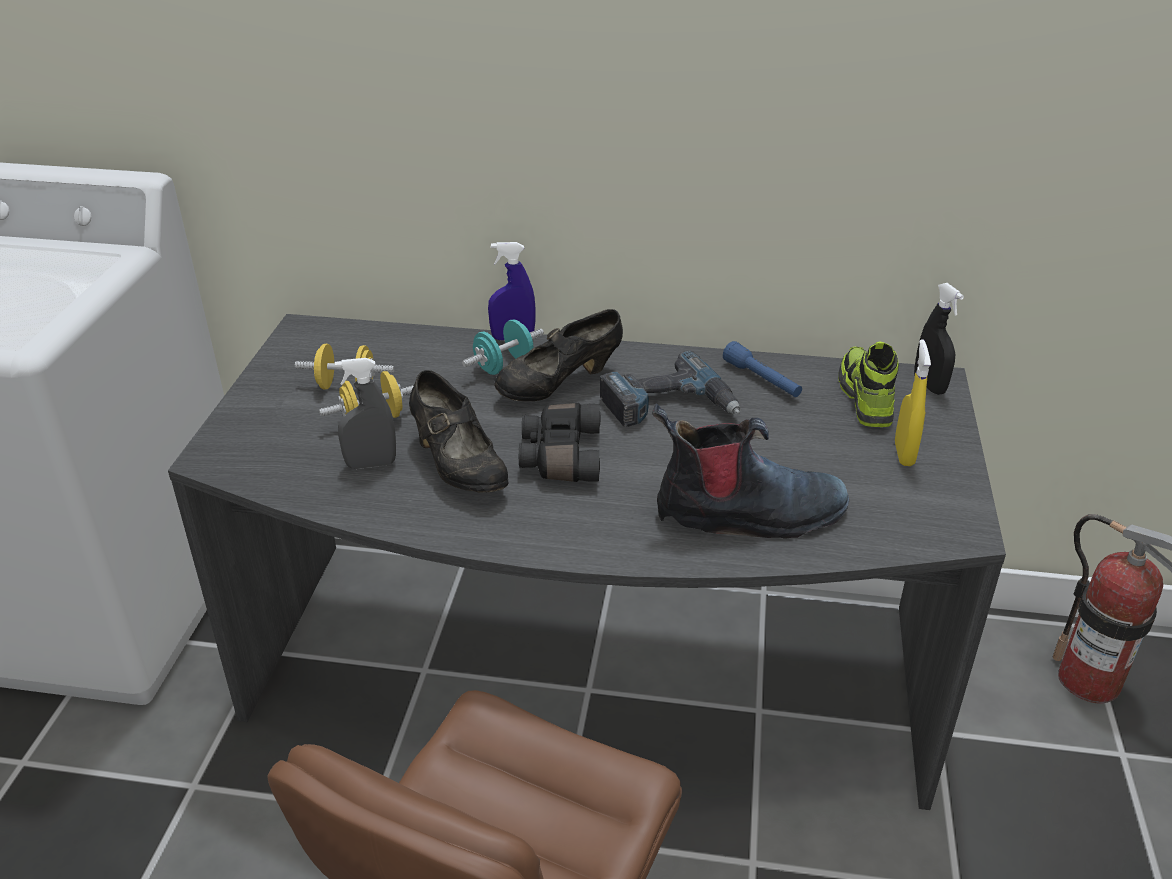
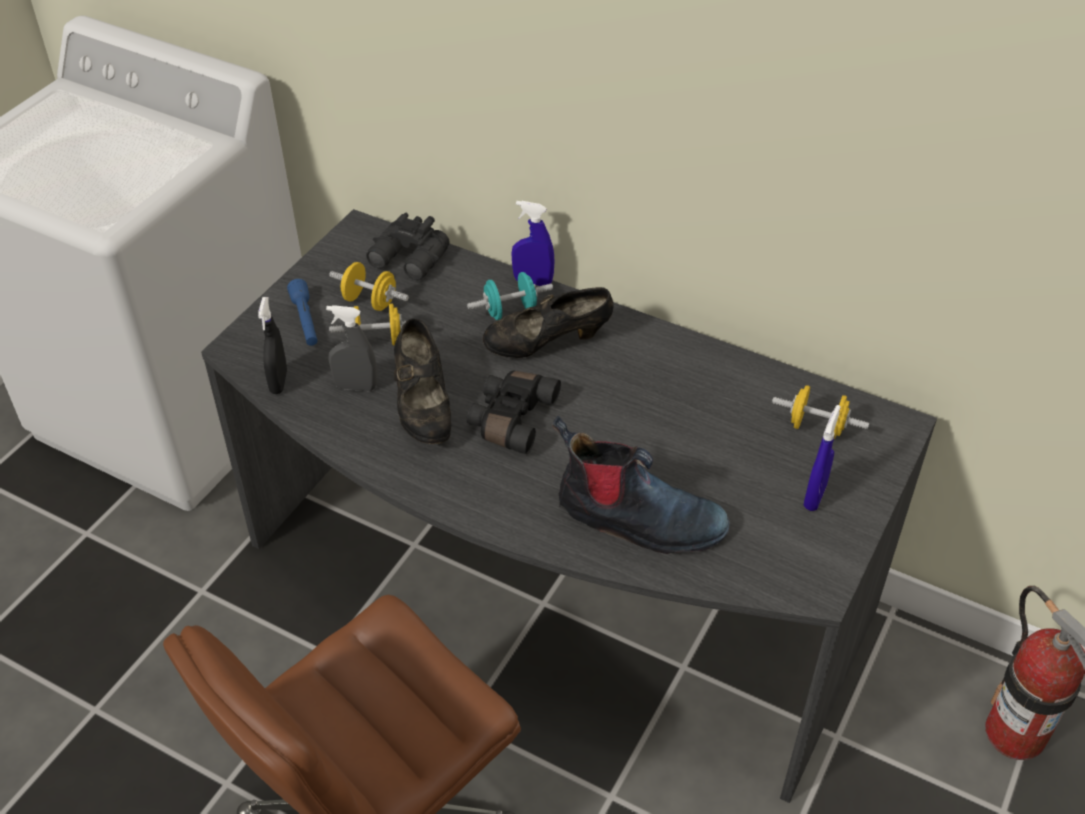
camera: 20 degrees right, 10 degrees up
power drill [600,350,741,427] -> none
blue flashlight [723,341,802,397] -> blue flashlight moved to [287,279,318,346]
shoe [838,341,899,427] -> yellow dumbbell [772,385,869,439]
yellow spray bottle [895,339,931,466] -> blue spray bottle [804,405,841,511]
black spray bottle [914,283,964,395] -> black spray bottle moved to [258,297,287,394]
none -> black binoculars [366,213,450,280]

